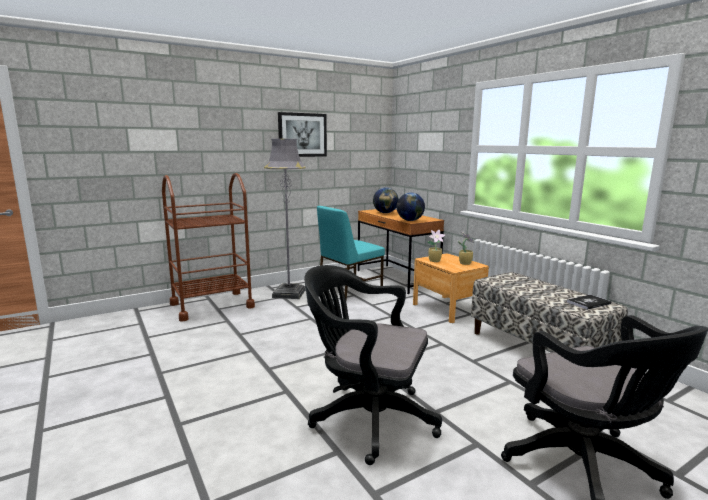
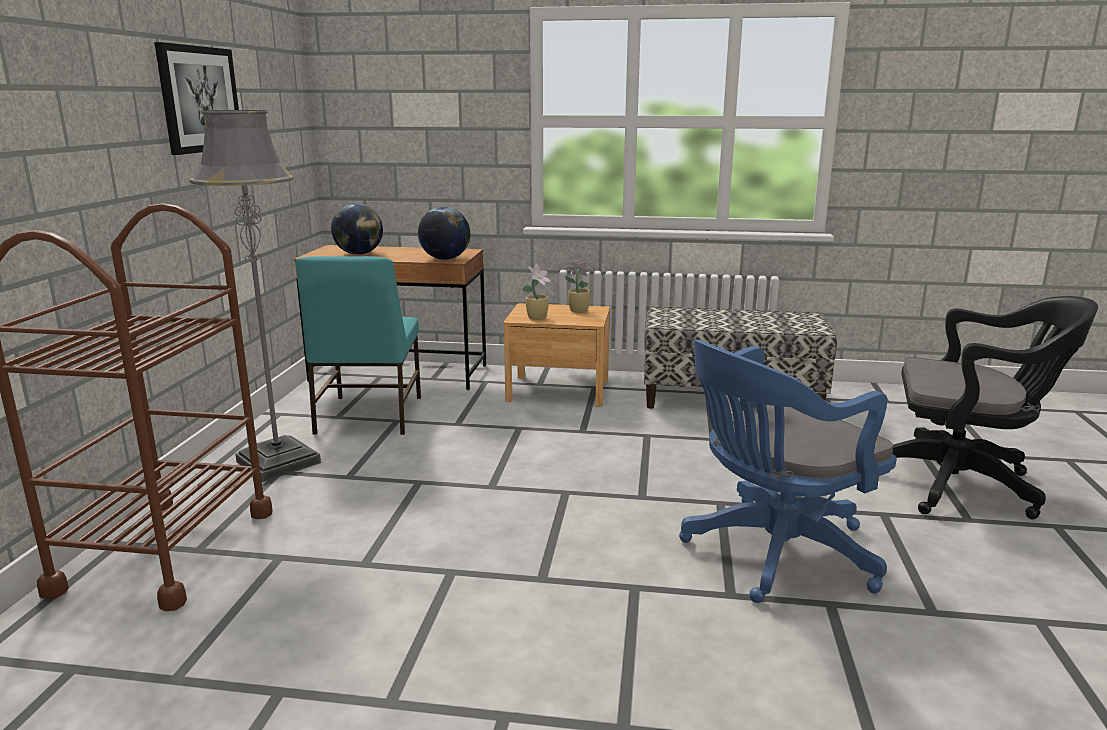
camera: 50 degrees left, 5 degrees up
black office chair [304,265,442,465] -> blue office chair [679,339,896,603]
book [567,295,611,310] -> none

